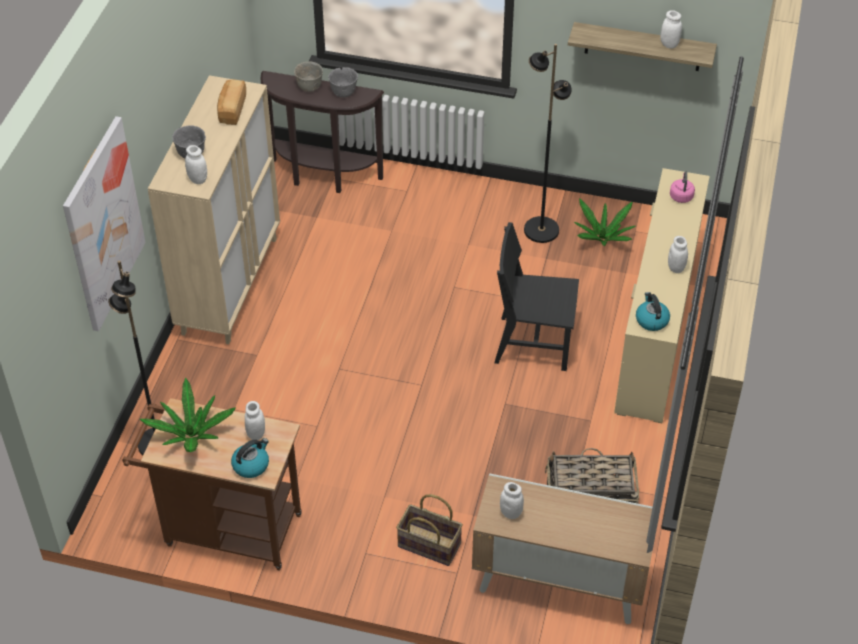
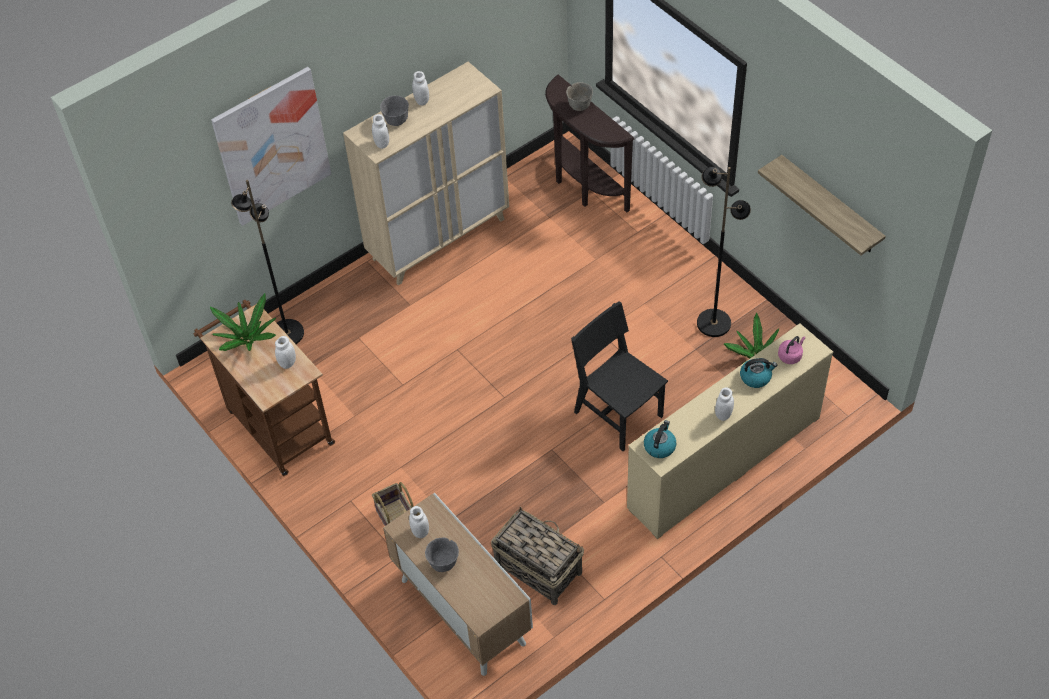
camera: 40 degrees right, 5 degrees up
bread [217,80,246,125] -> none
kettle [231,438,269,478] -> kettle moved to [740,358,777,388]
grey bowl [328,67,358,97] -> grey bowl moved to [425,537,459,572]
white jar [661,10,682,49] -> white jar moved to [412,71,429,105]

